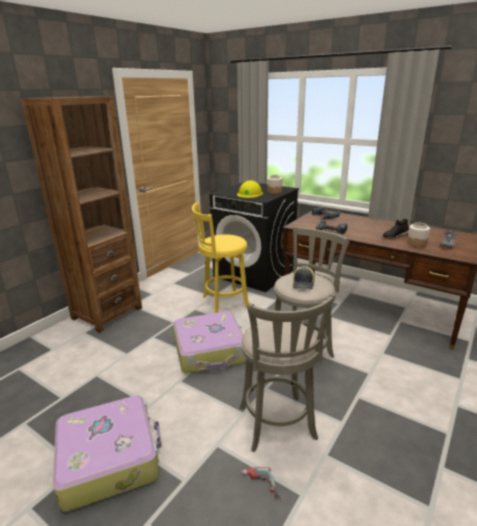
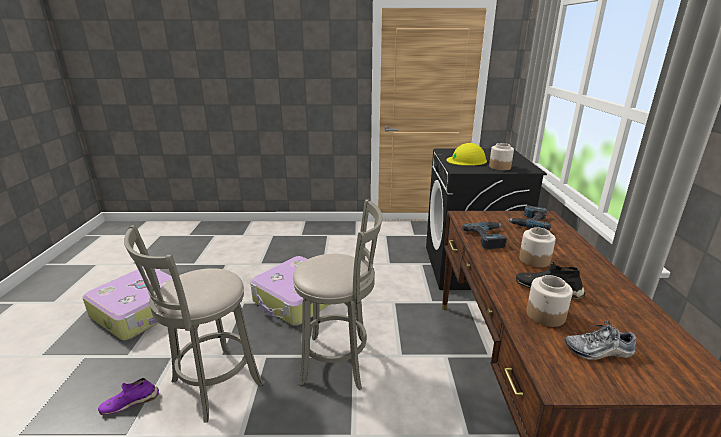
camera: 55 degrees right, 0 degrees up
brown bookcase [21,96,142,333] -> none
yellow stool [192,202,249,313] -> none
power drill [241,467,281,501] -> purple shoe [98,378,159,415]
cap [293,266,315,290] -> none
none -> jar [519,227,556,268]

